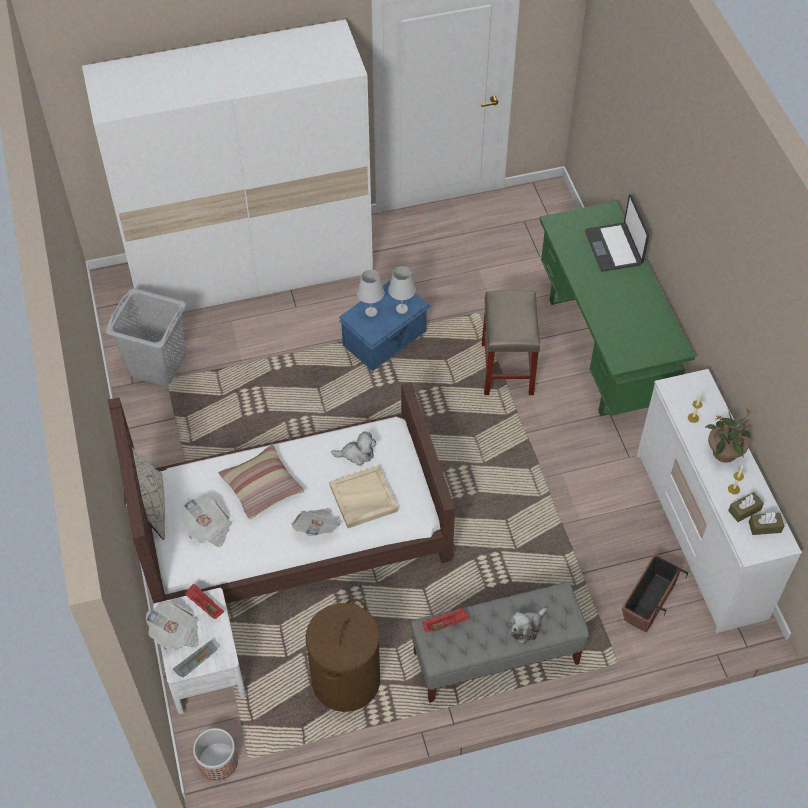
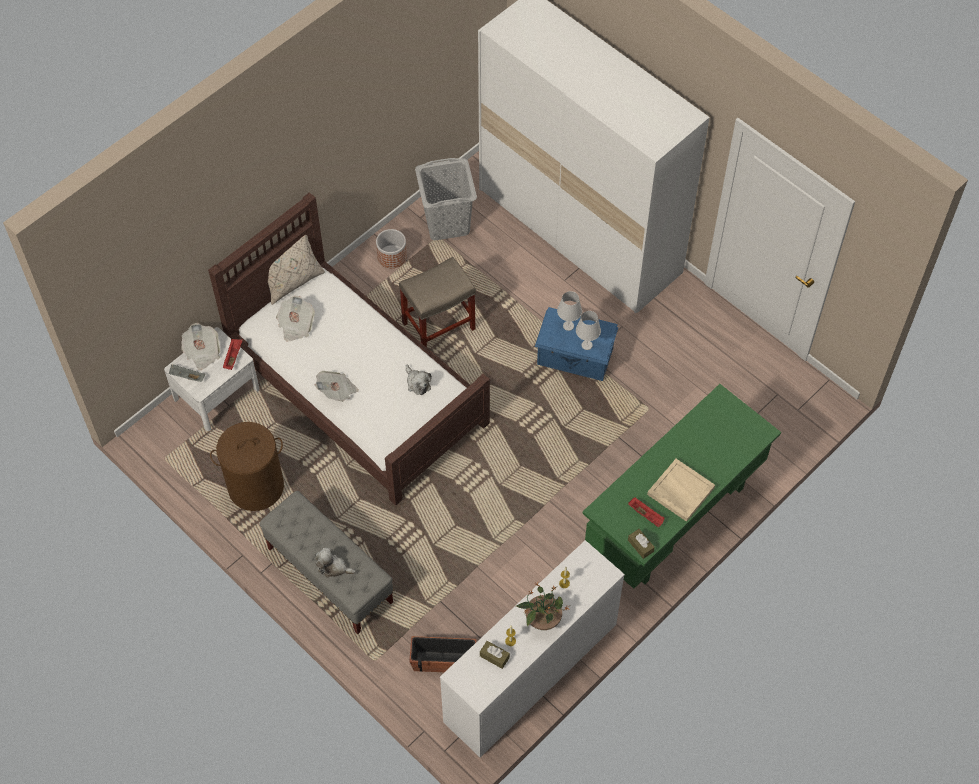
camera: 60 degrees right, 5 degrees up
planter [193,728,238,781] -> planter moved to [376,229,407,268]
pillow [218,445,305,519] -> none
beige tray [329,466,398,528] -> beige tray moved to [647,459,715,522]
red tray [422,608,470,633] -> red tray moved to [628,497,665,528]
beige stool [482,290,540,395] -> beige stool moved to [399,257,476,348]
laptop [585,194,649,272] -> none
brown tissue box [749,512,784,535] -> brown tissue box moved to [628,529,655,559]

